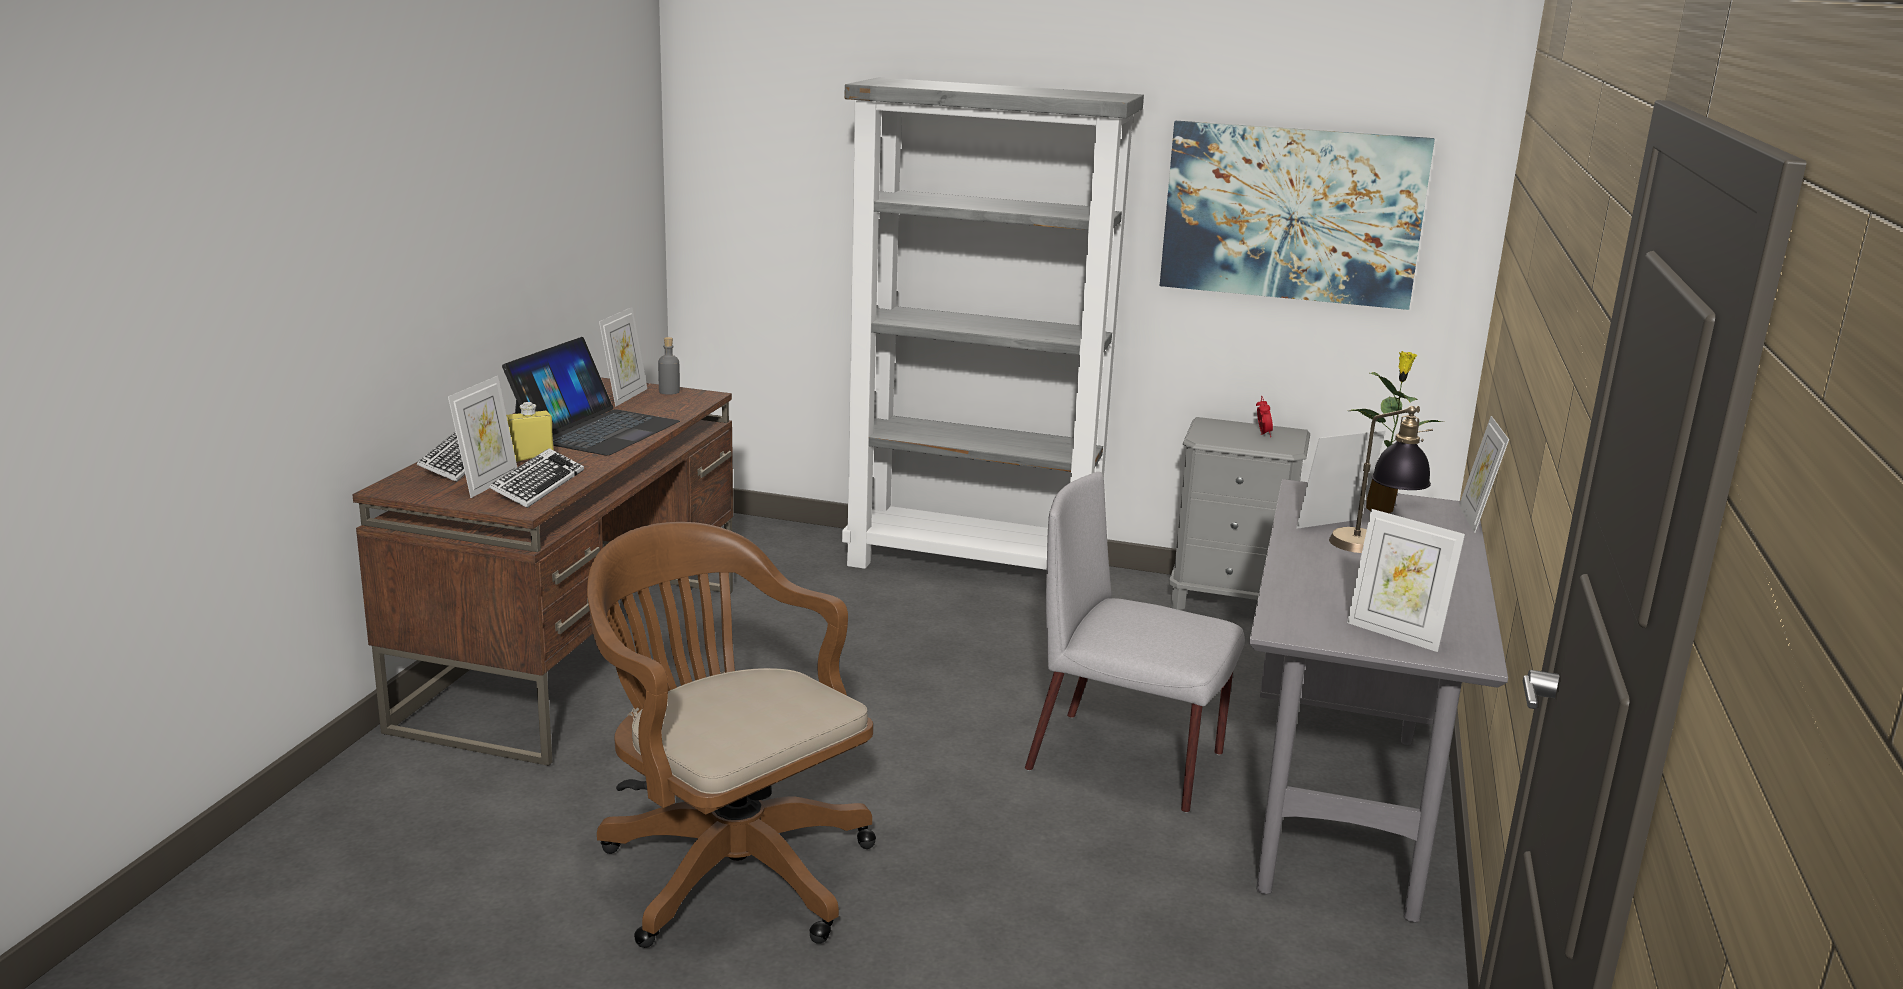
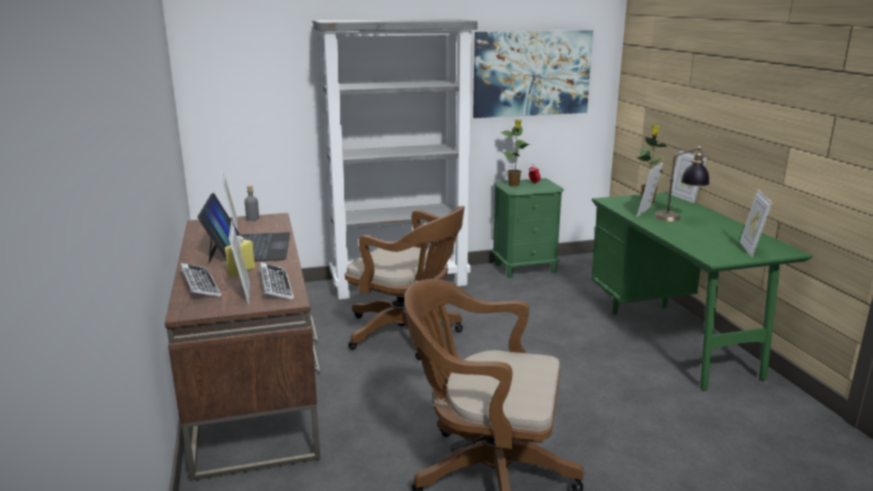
camera: 30 degrees left, 0 degrees up
grey chair [1025,472,1245,813] -> none
grey nightstand [1169,417,1310,610] -> green nightstand [492,178,564,278]
grey desk [1249,479,1508,923] -> green desk [591,192,813,390]
picture frame [1347,509,1465,652] -> picture frame turned 90 degrees clockwise [740,190,772,257]
none -> brown office chair [345,206,465,360]
none -> potted plant [500,119,531,186]

